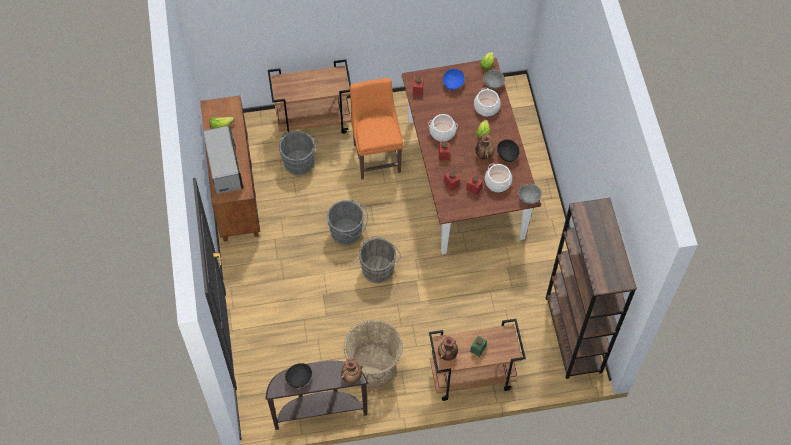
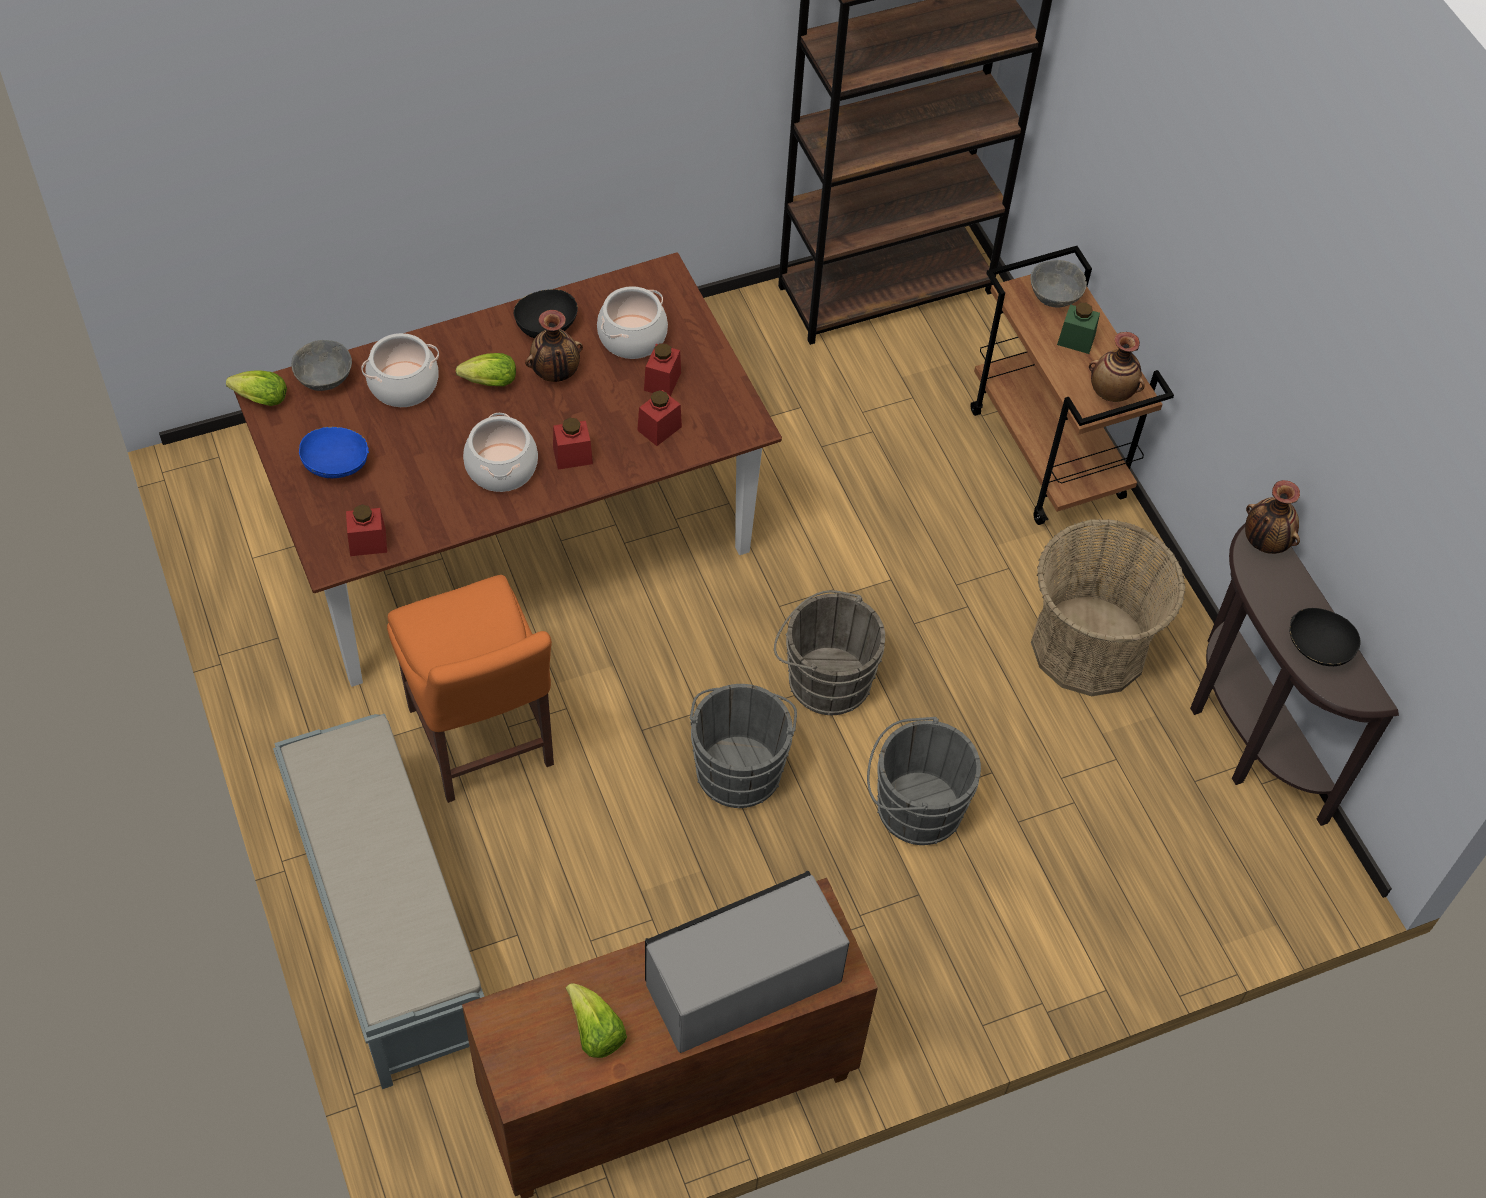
camera: 105 degrees left, 5 degrees down
brown cart [268,59,351,134] -> grey bench [273,714,485,1089]
grey bucket [279,131,319,175] -> grey bucket moved to [867,717,981,845]
orange chair [350,78,404,180] -> orange chair turned 90 degrees counterclockwise [387,575,554,803]
grey bowl [518,184,541,204] -> grey bowl moved to [1030,260,1087,308]

